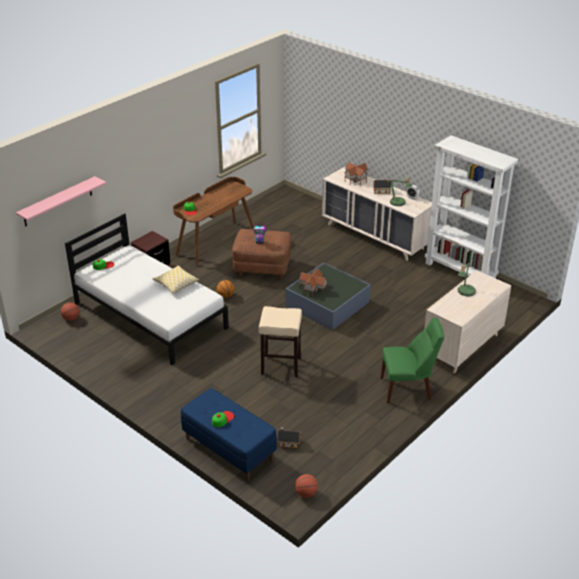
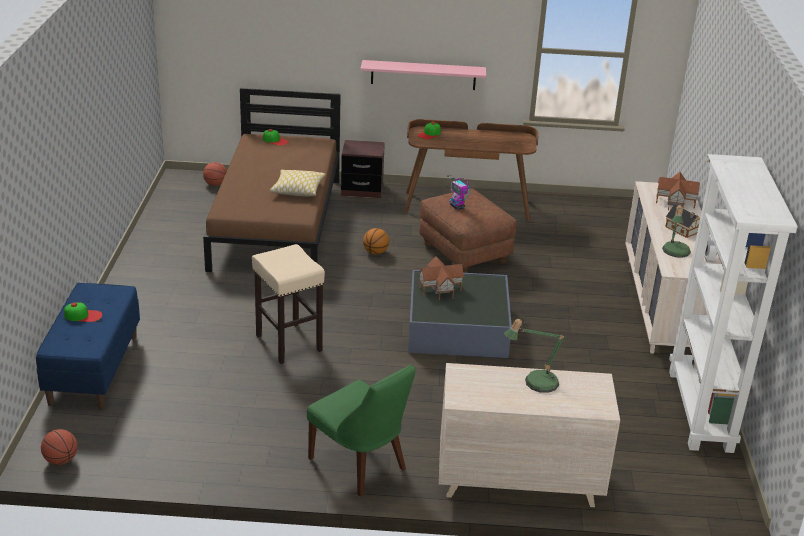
camera: 50 degrees right, 5 degrees down
pink shelf [16,176,106,226] -> pink shelf moved to [360,60,486,90]
white bed [65,213,229,365] -> brown bed [203,88,341,272]
toy house [277,427,301,449] -> none

